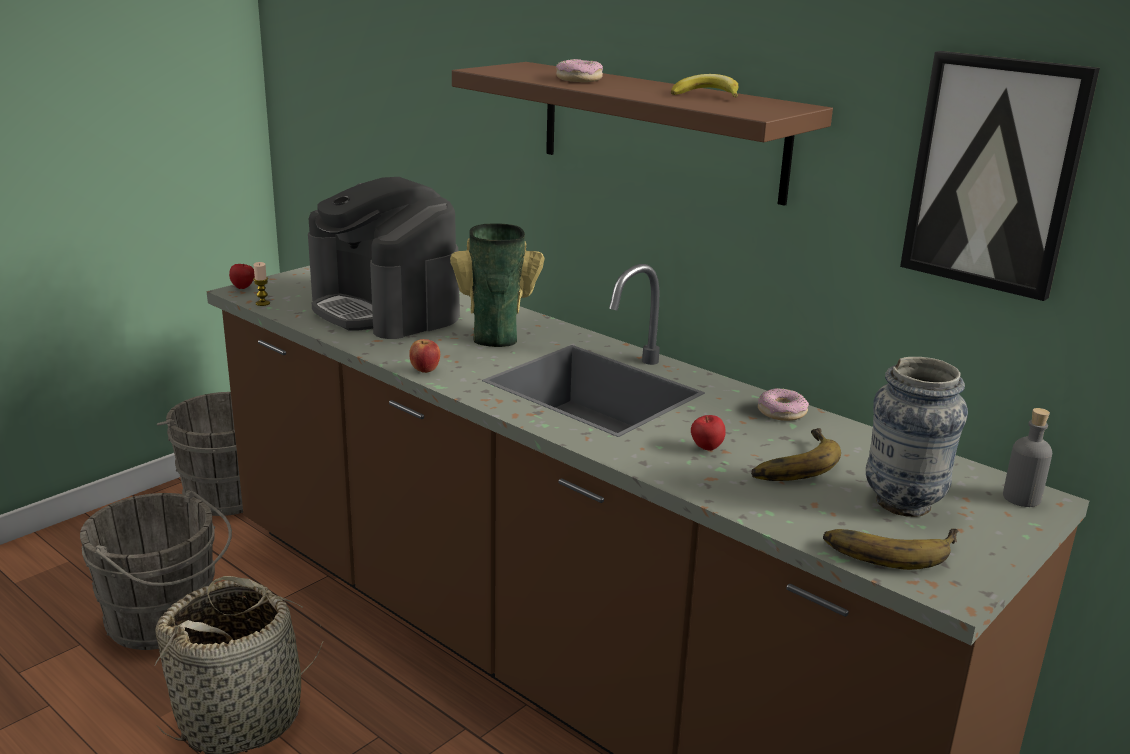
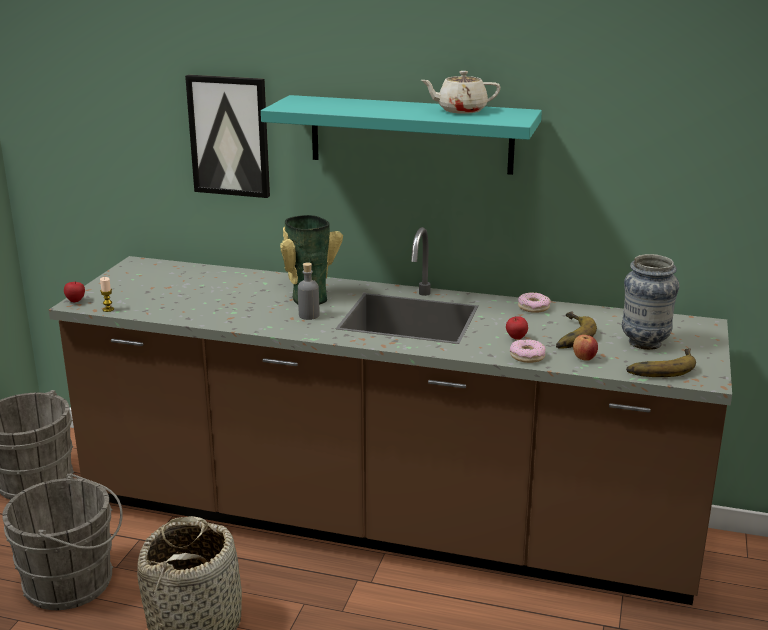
camera: 25 degrees left, 0 degrees up
coffee machine [308,177,460,339] -> none
apple [409,339,440,373] -> apple moved to [573,335,598,361]
brown shelf [452,62,833,206] -> turquoise shelf [261,95,542,175]
donut [556,59,603,82] -> donut moved to [510,339,546,363]
banana [671,74,738,98] -> beige teapot [421,71,501,114]
picture [900,51,1100,301] -> picture moved to [185,75,270,198]
grey bottle [1003,408,1052,507] -> grey bottle moved to [298,262,319,320]

